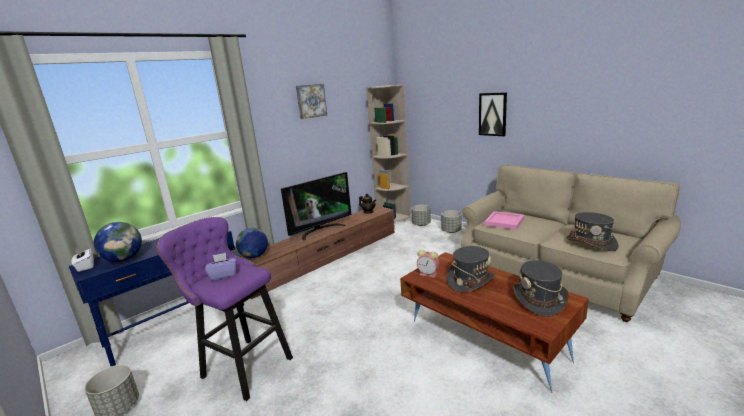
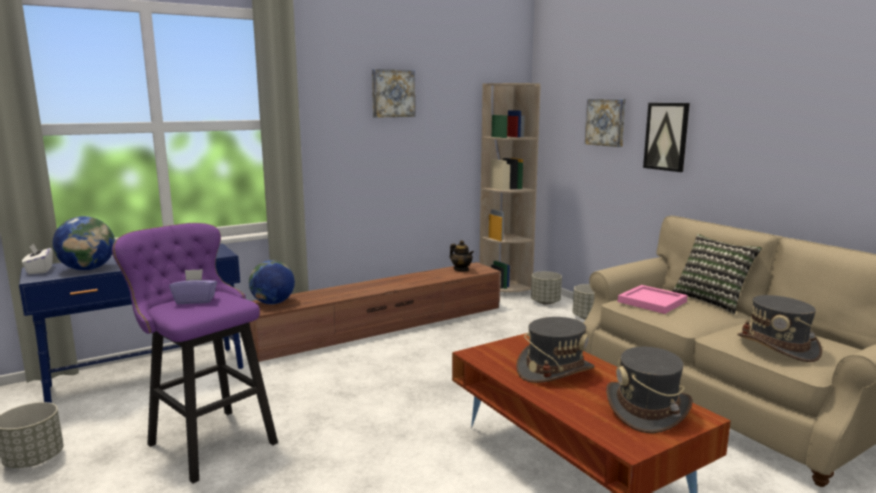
camera: 10 degrees right, 5 degrees down
television [281,172,351,240] -> none
alarm clock [417,250,439,278] -> none
none -> picture [585,99,626,147]
none -> pillow [672,234,762,314]

